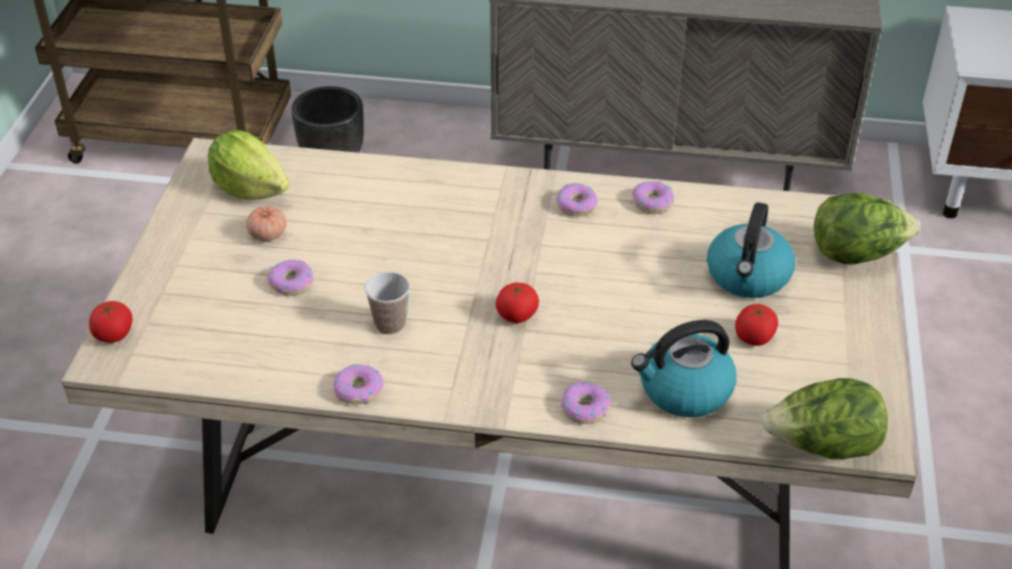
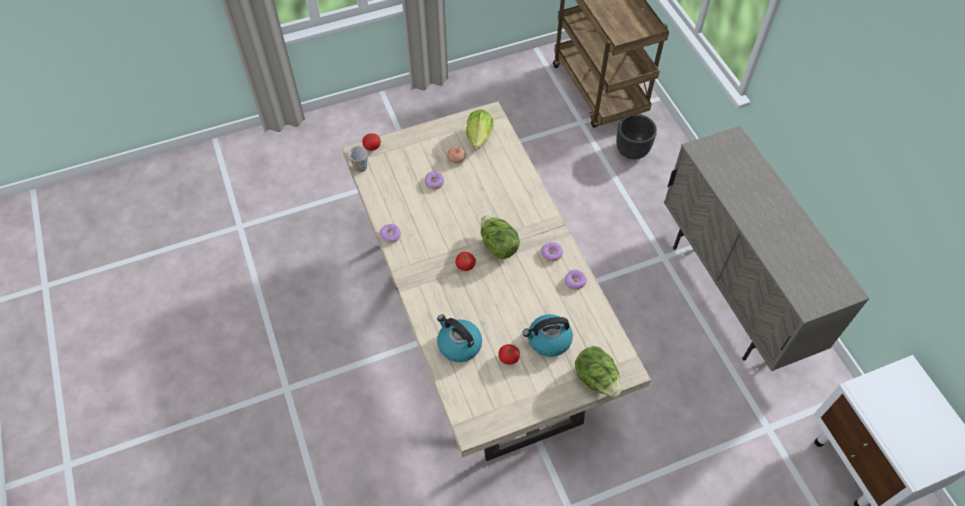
camera: 60 degrees right, 15 degrees up
cup [365,272,410,335] -> cup moved to [348,146,368,172]
donut [561,382,611,424] -> none
lettuce [762,378,888,459] -> lettuce moved to [481,216,519,259]

